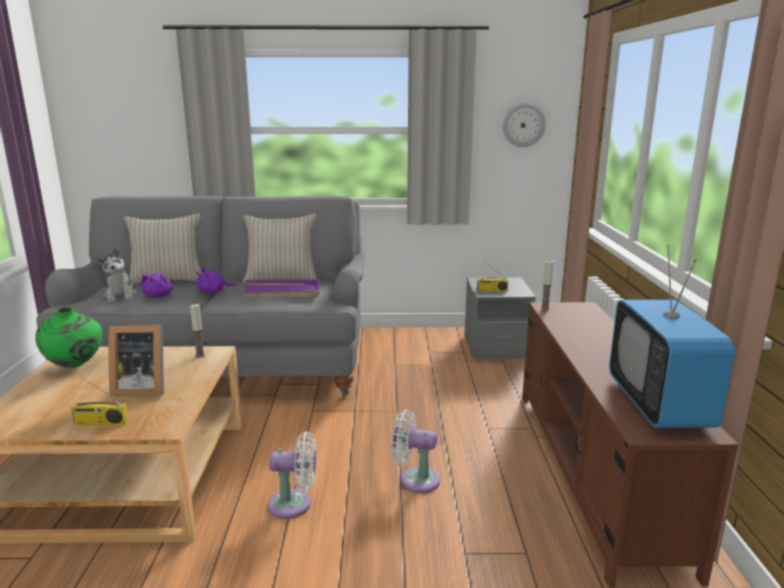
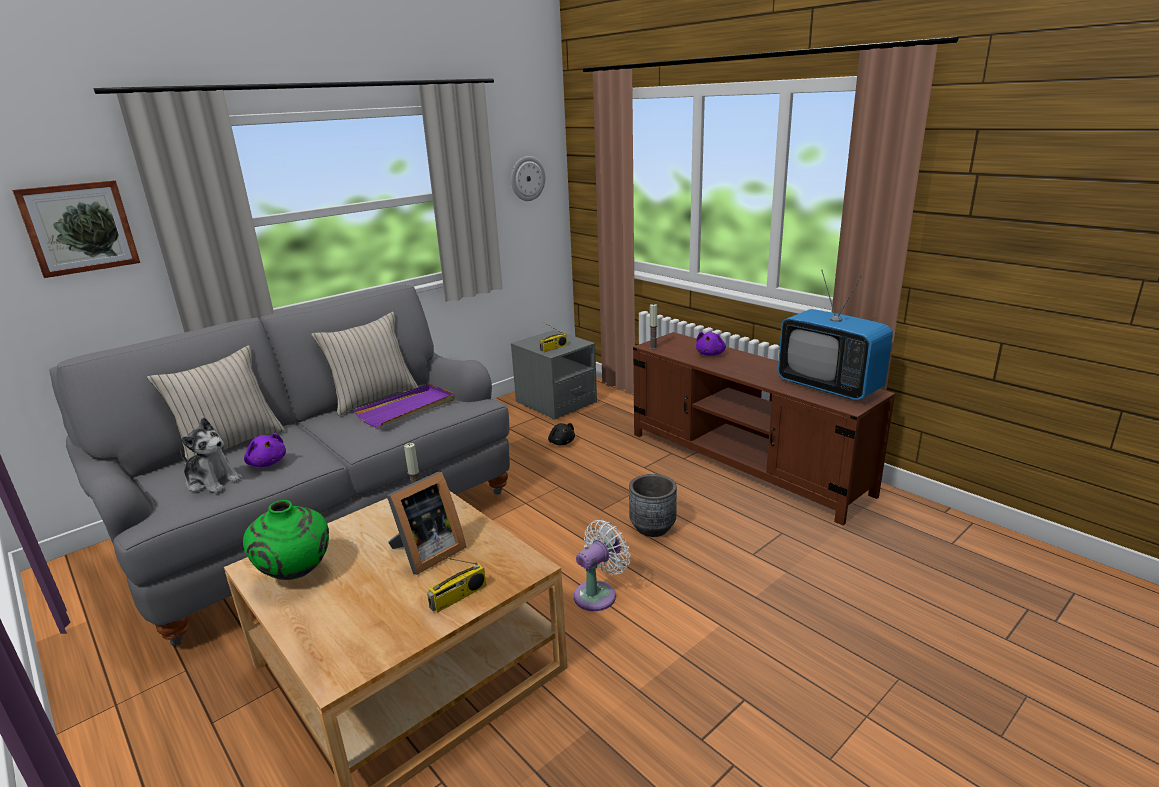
camera: 40 degrees left, 5 degrees up
purple plush toy [196,268,236,293] -> purple plush toy moved to [696,332,726,356]
white fan [390,410,440,493] -> grey planter [629,474,677,537]
none -> picture [12,180,140,278]
none -> black plush toy [548,423,575,445]

